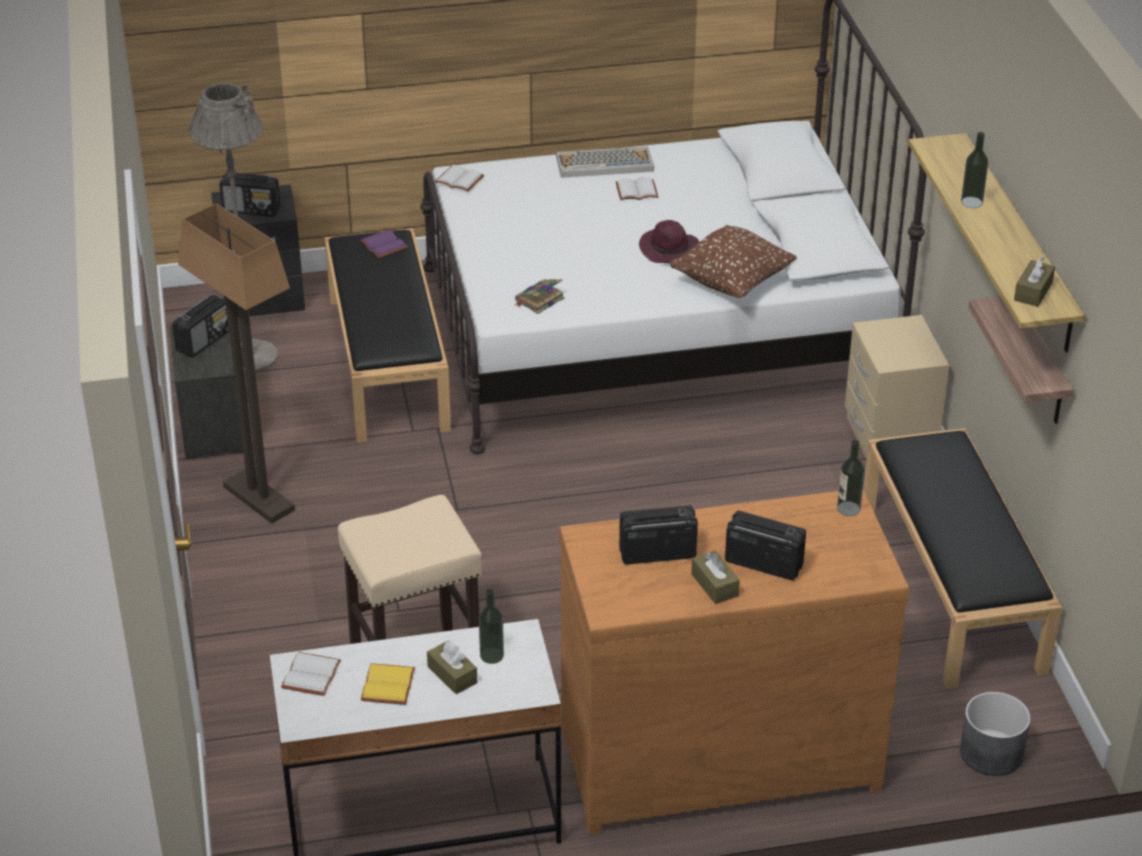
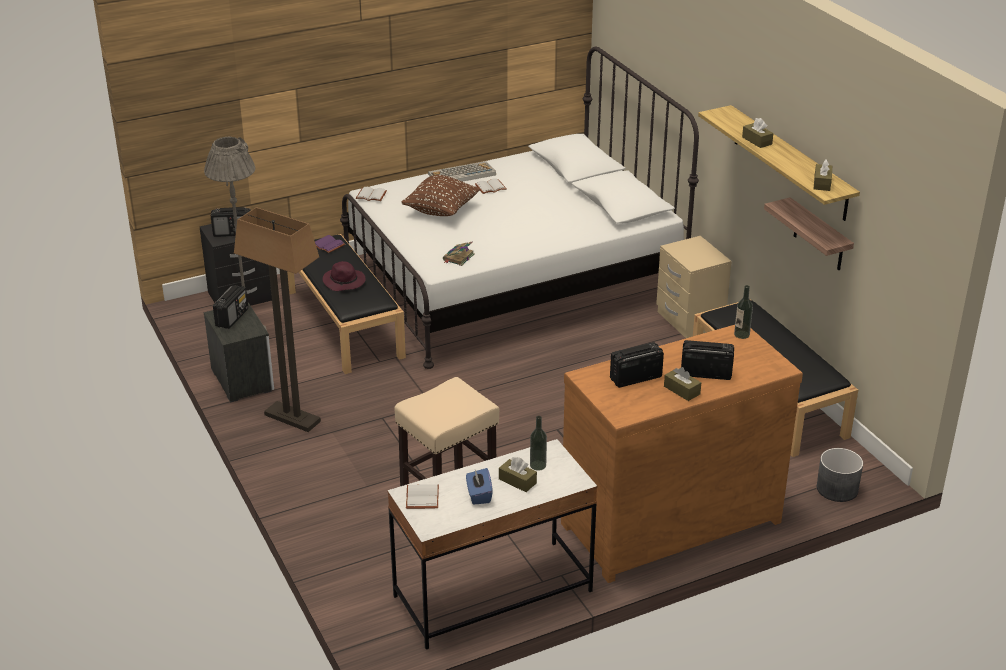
camera: 15 degrees left, 5 degrees down
yellow book [361,663,415,705] -> blue tissue box [466,468,493,504]
purple hat [639,220,699,263] -> purple hat moved to [322,261,366,291]
brown pillow [670,225,797,298] -> brown pillow moved to [402,175,480,216]
bottle [961,132,988,208] -> brown tissue box [742,118,773,148]

